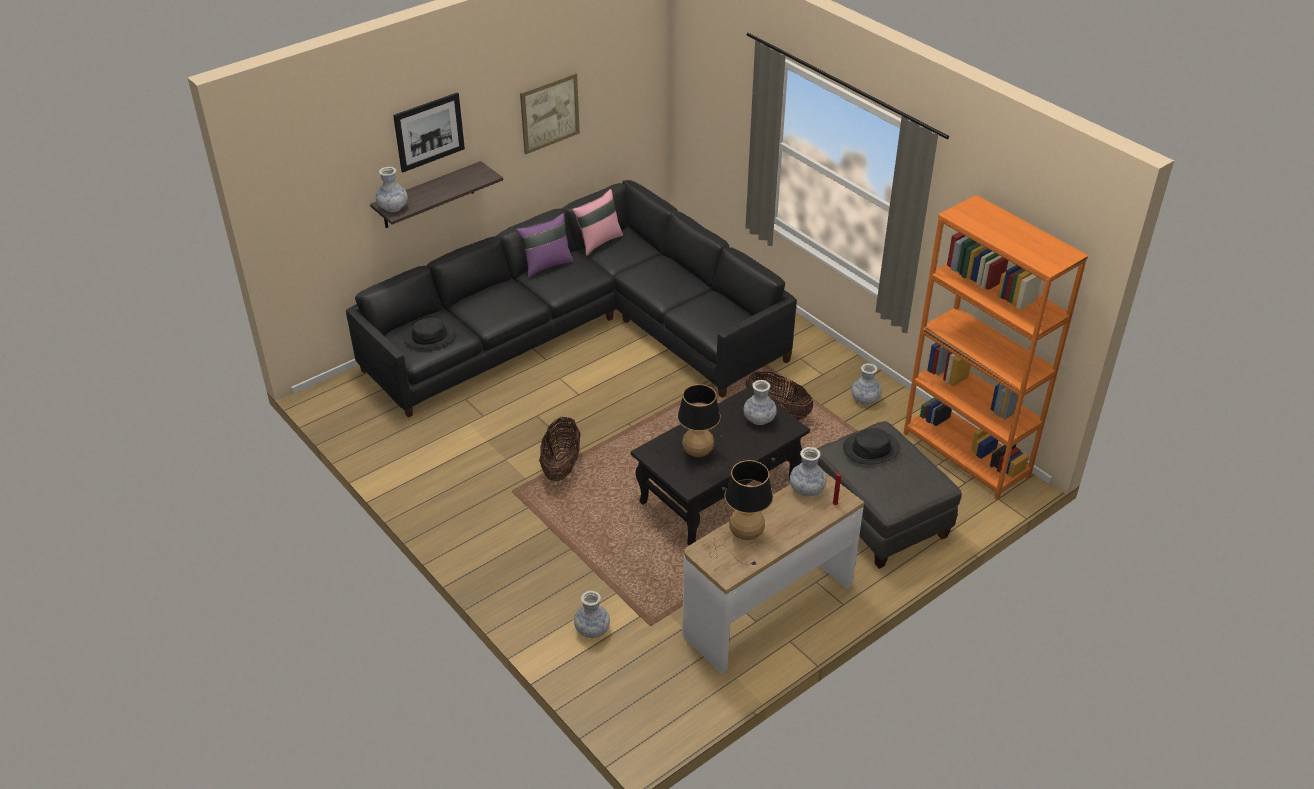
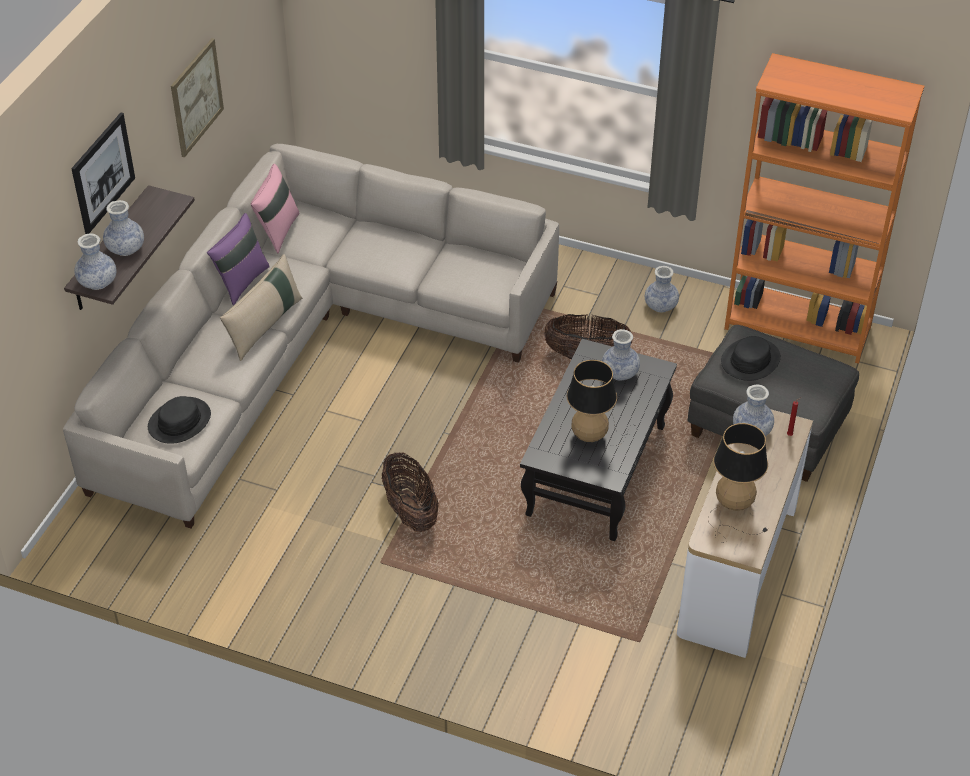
camera: 30 degrees left, 5 degrees up
black sofa [346,180,797,418] -> beige sofa [63,144,559,528]
vase [574,590,610,638] -> vase moved to [103,200,144,256]
none -> beige pillow [220,254,302,361]

